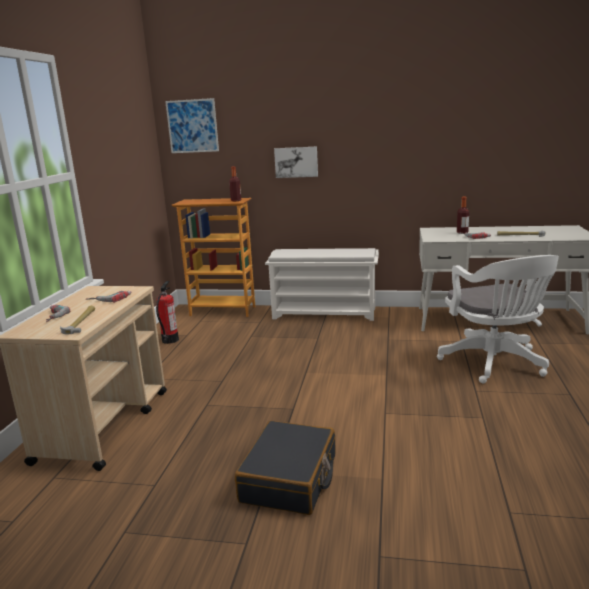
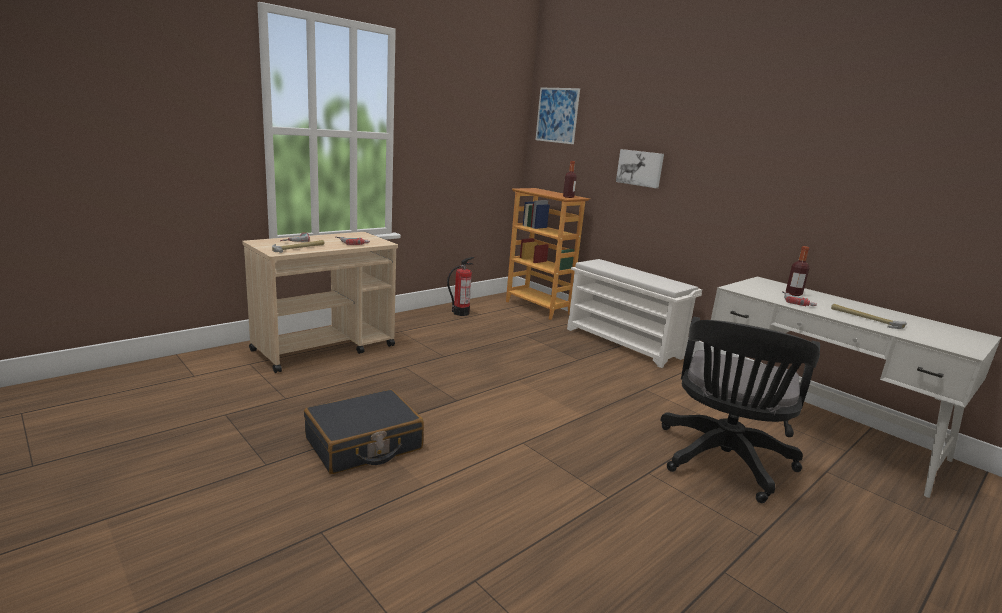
camera: 35 degrees right, 0 degrees up
white office chair [437,255,559,383] -> black office chair [660,316,820,503]

